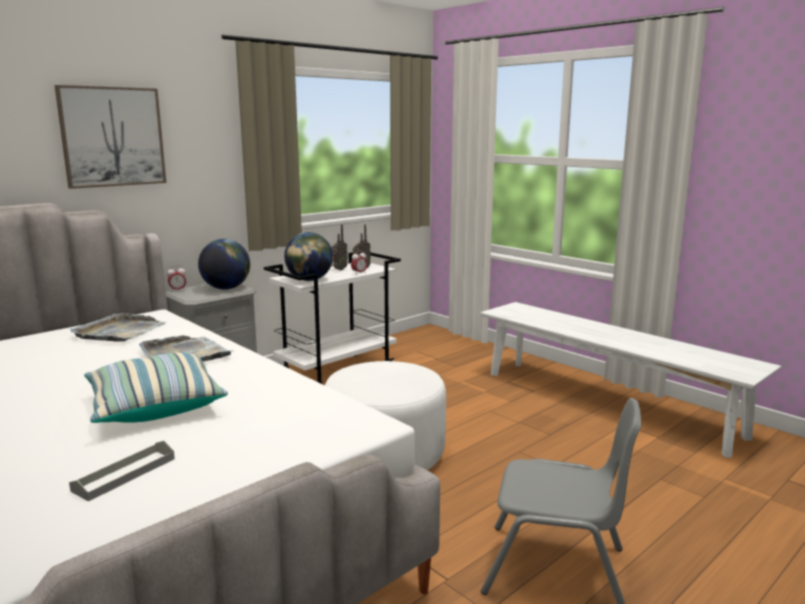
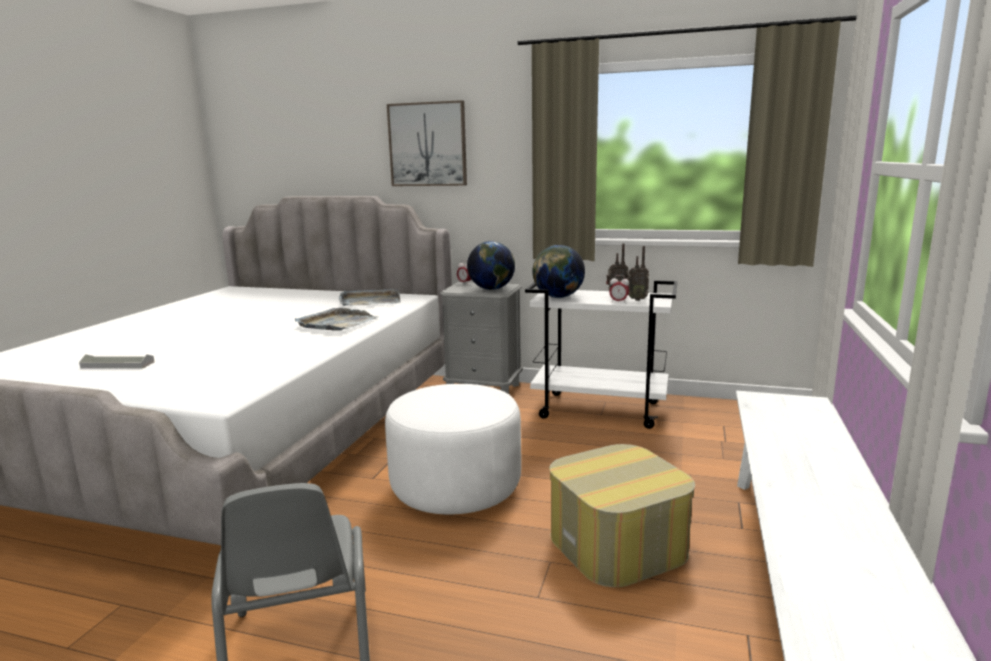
camera: 60 degrees right, 0 degrees up
pillow [84,352,228,423] -> none
none -> ottoman [549,444,695,587]

